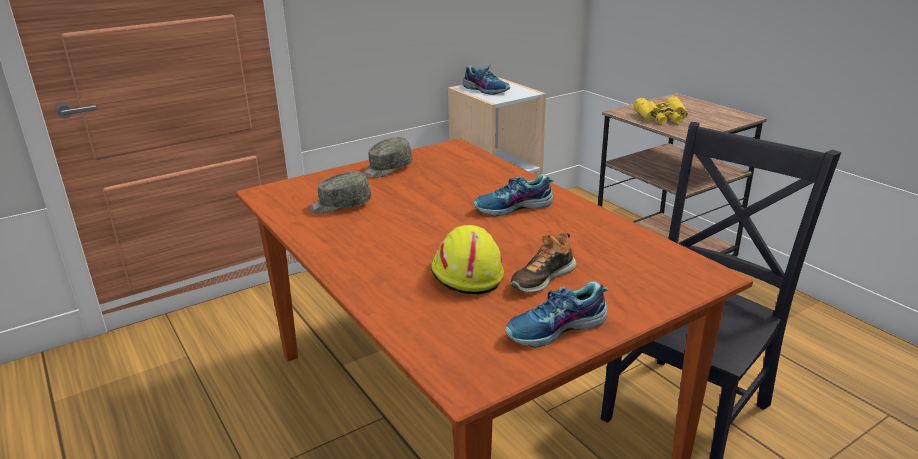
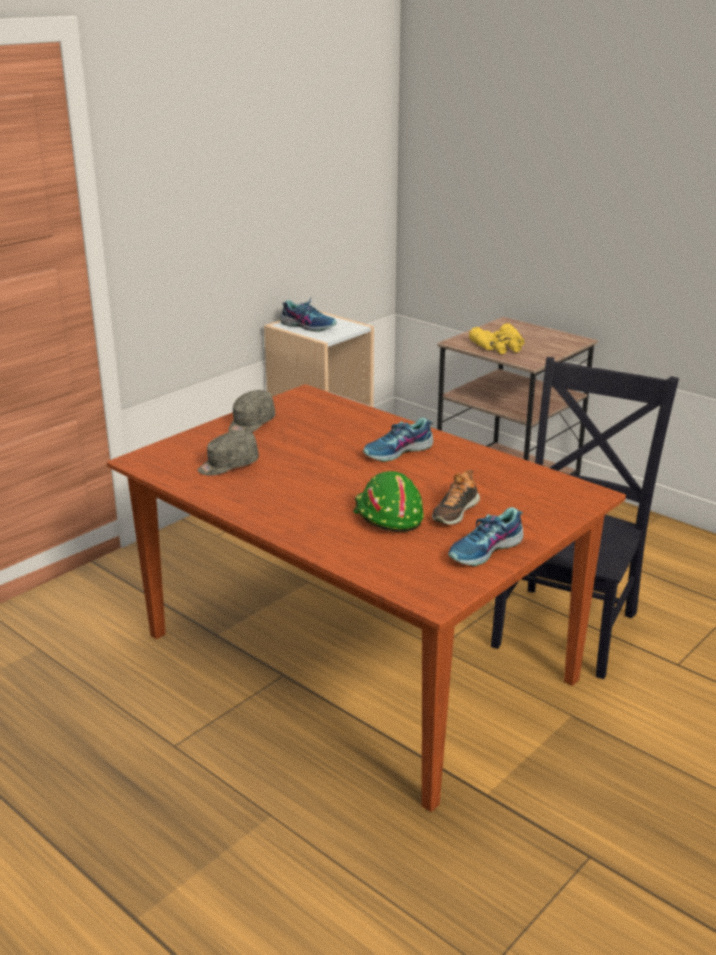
camera: 15 degrees left, 0 degrees up
yellow hard hat [431,225,504,295] -> green hard hat [353,471,424,532]

